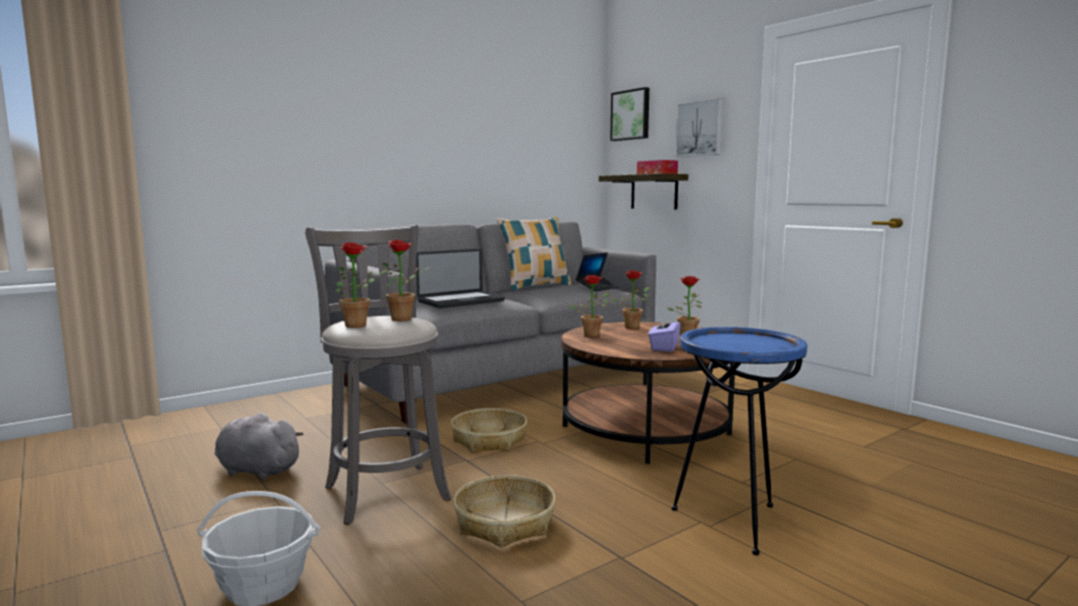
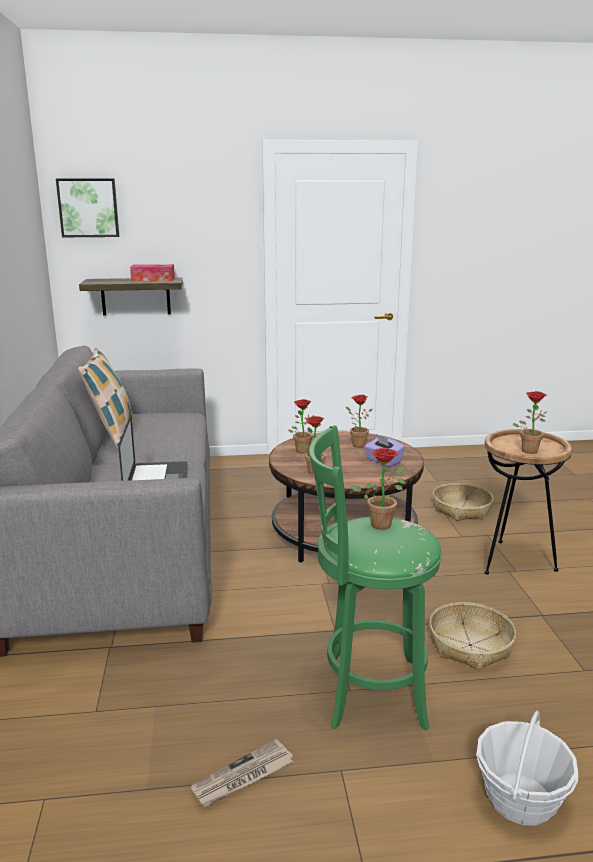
camera: 60 degrees left, 10 degrees up
grey plush toy [215,413,304,479] -> newspaper [191,739,293,807]
grey stool [305,225,451,525] -> green stool [309,425,442,730]
potted plant [335,242,389,328] -> potted plant moved to [513,391,548,454]
basket [451,408,527,452] -> basket moved to [433,483,494,521]
laptop [576,253,619,292] -> none
blue side table [672,327,807,555] -> brown side table [485,429,572,574]
picture [675,98,723,157] -> none

